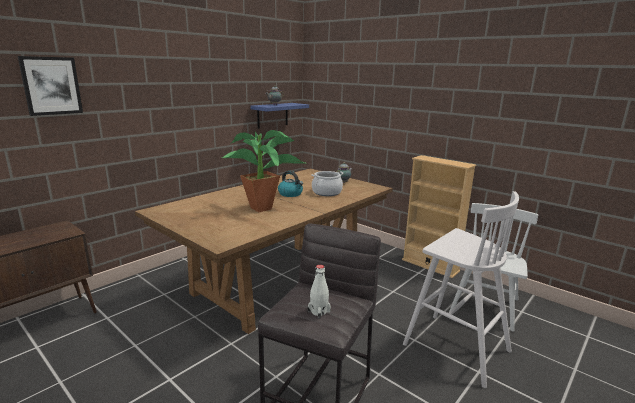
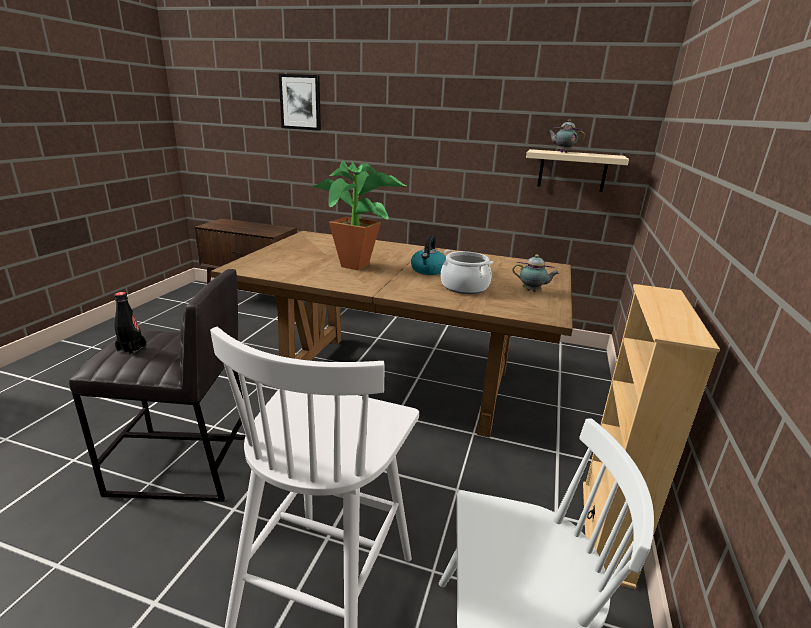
camera: 65 degrees right, 5 degrees up
blue shelf [250,103,309,128] -> beige shelf [526,149,629,192]
white bottle [308,265,331,319] -> black bottle [114,292,147,355]

